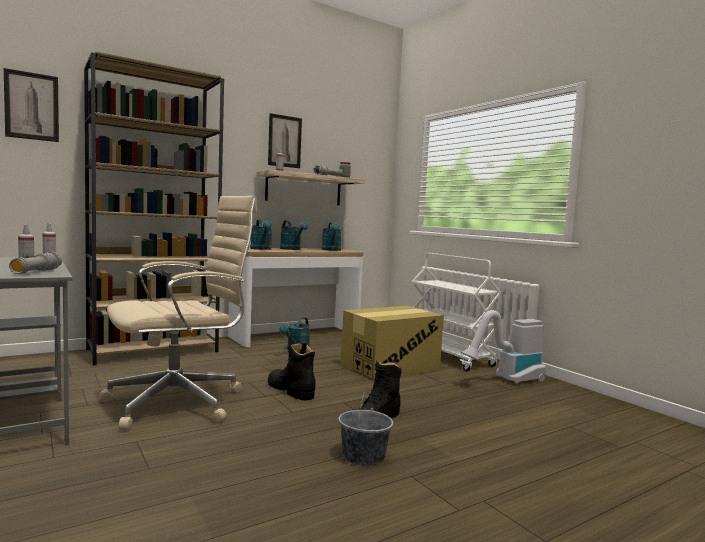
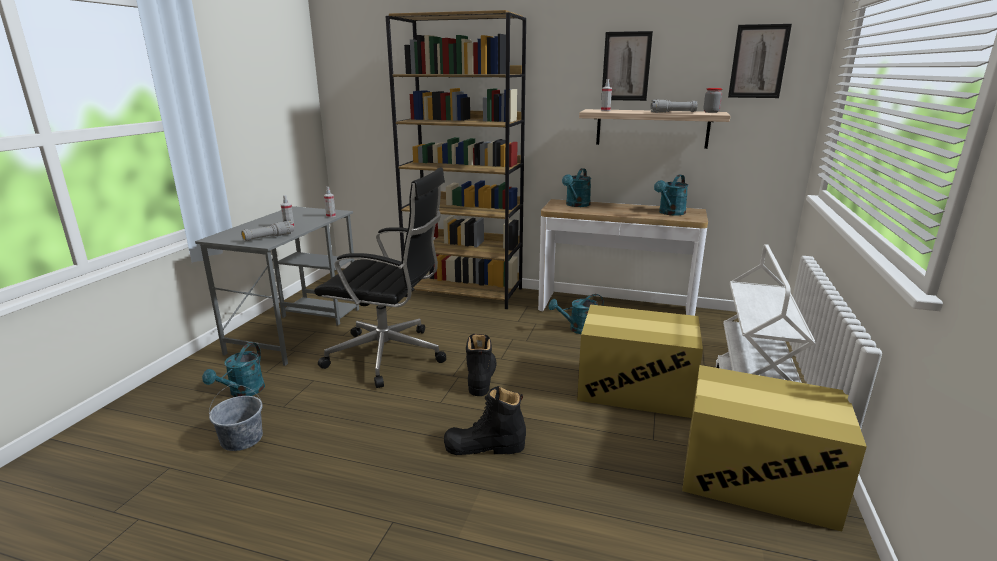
camera: 50 degrees right, 15 degrees up
picture [4,68,59,142] -> picture moved to [728,24,792,98]
beige office chair [99,196,257,431] -> black office chair [314,167,446,388]
turquoise watering can [280,221,308,250] -> turquoise watering can moved to [202,342,265,397]
grey bucket [338,391,393,466] -> grey bucket moved to [209,384,263,451]
vacuum cleaner [461,310,546,384] -> cardboard box [682,365,867,532]

